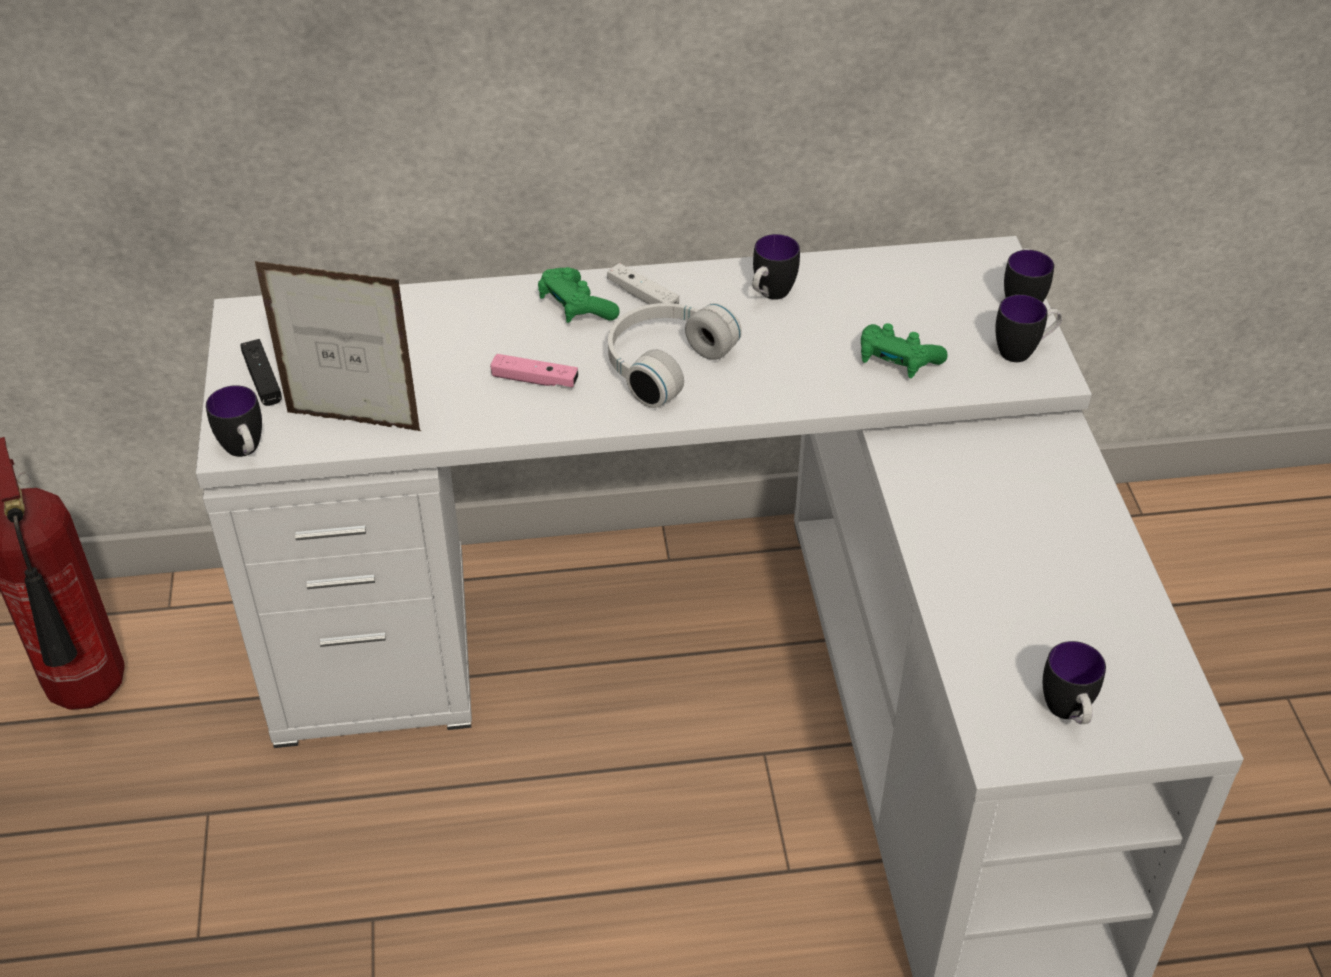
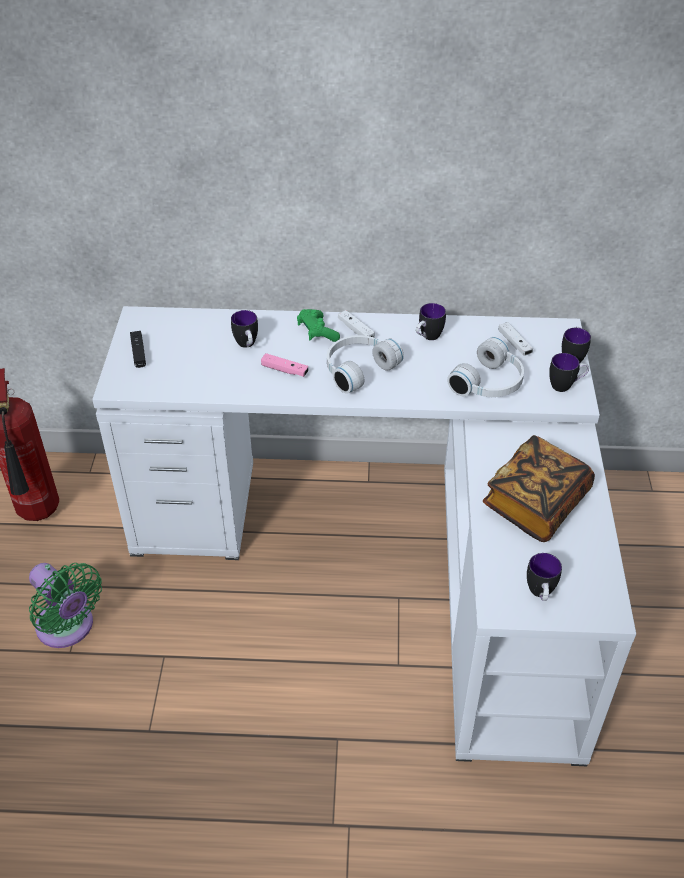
camera: 10 degrees right, 0 degrees up
mug [206,385,262,457] -> mug moved to [231,310,258,348]
picture frame [255,261,421,431] -> none
green game controller [861,323,948,378] -> white headphones [447,337,524,397]
none -> green fan [29,563,102,648]
none -> book [483,435,595,542]
none -> white game controller [499,322,533,356]

